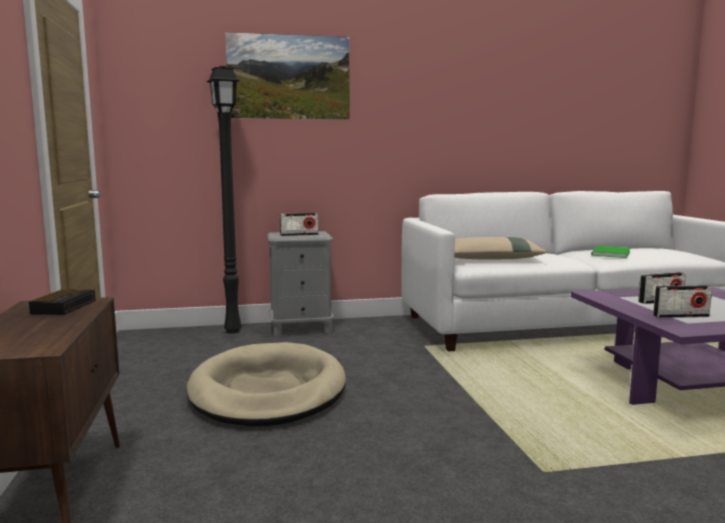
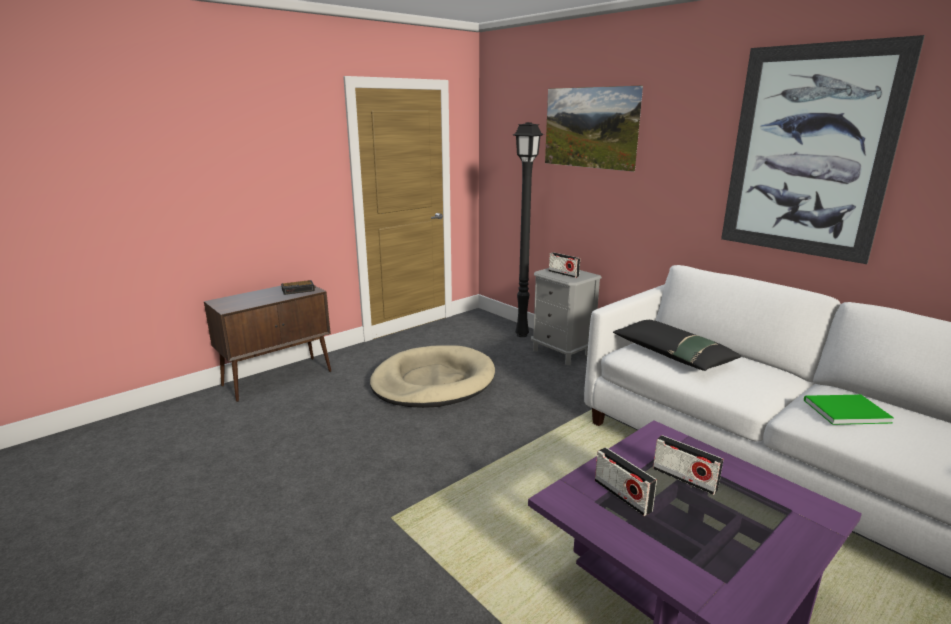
camera: 60 degrees right, 10 degrees up
beige pillow [454,237,548,259] -> black pillow [613,320,741,371]
none -> picture [721,35,925,264]

